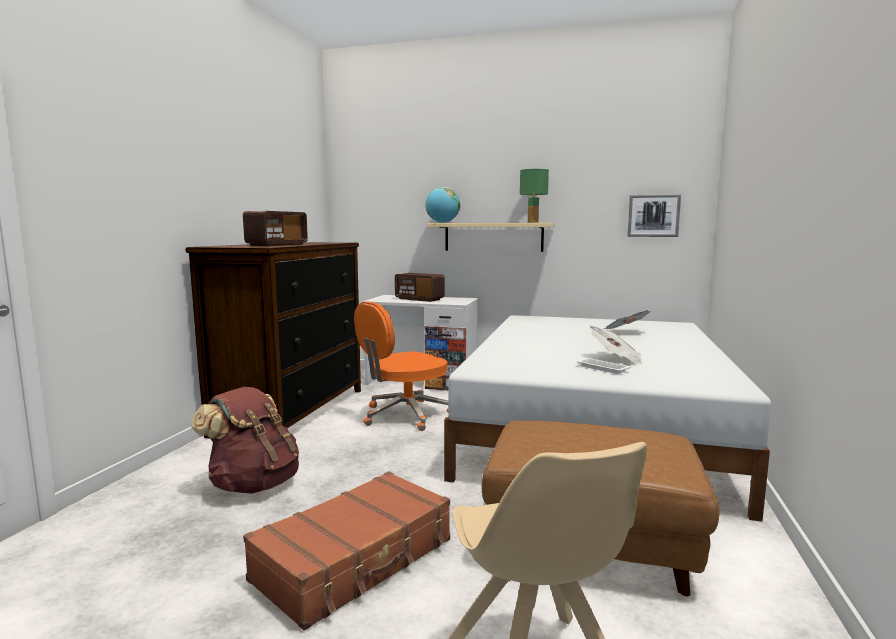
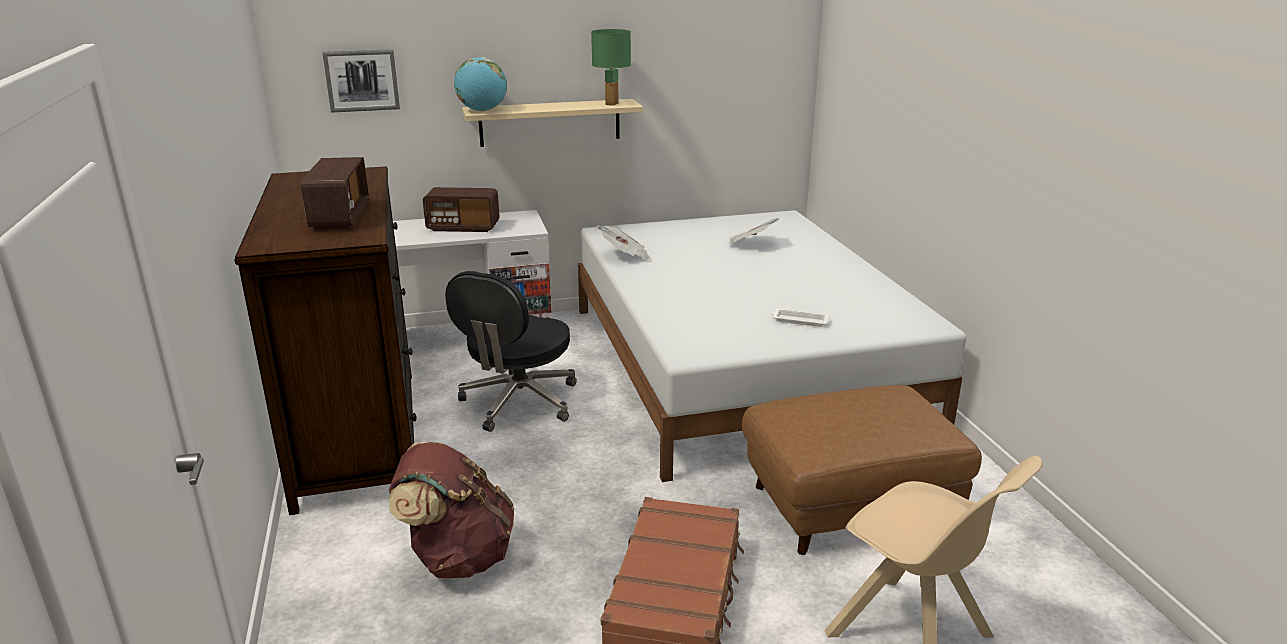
camera: 30 degrees left, 15 degrees up
orange office chair [354,301,448,431] -> black office chair [445,271,577,432]
newspaper [589,326,642,364] -> newspaper moved to [597,225,651,260]
picture [628,194,681,237] -> picture moved to [322,49,400,113]

